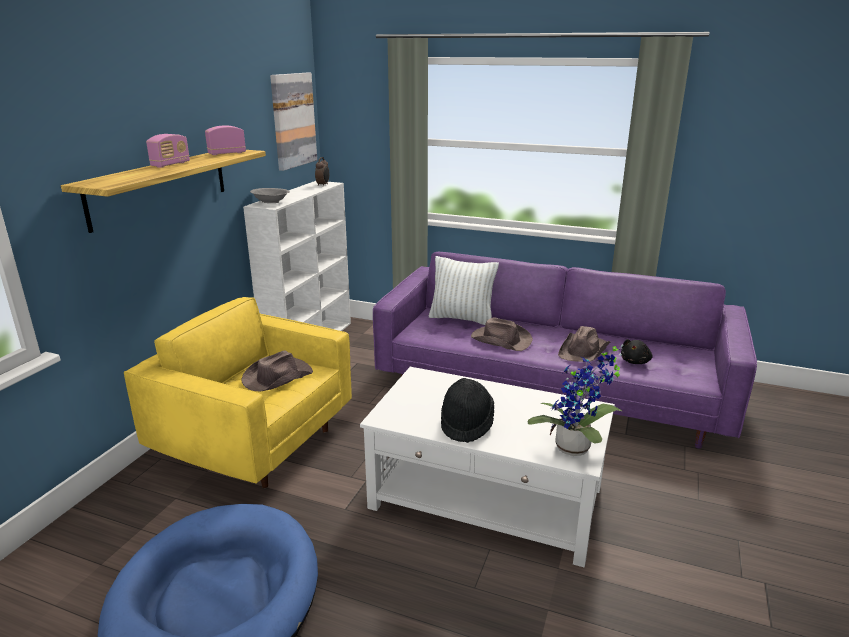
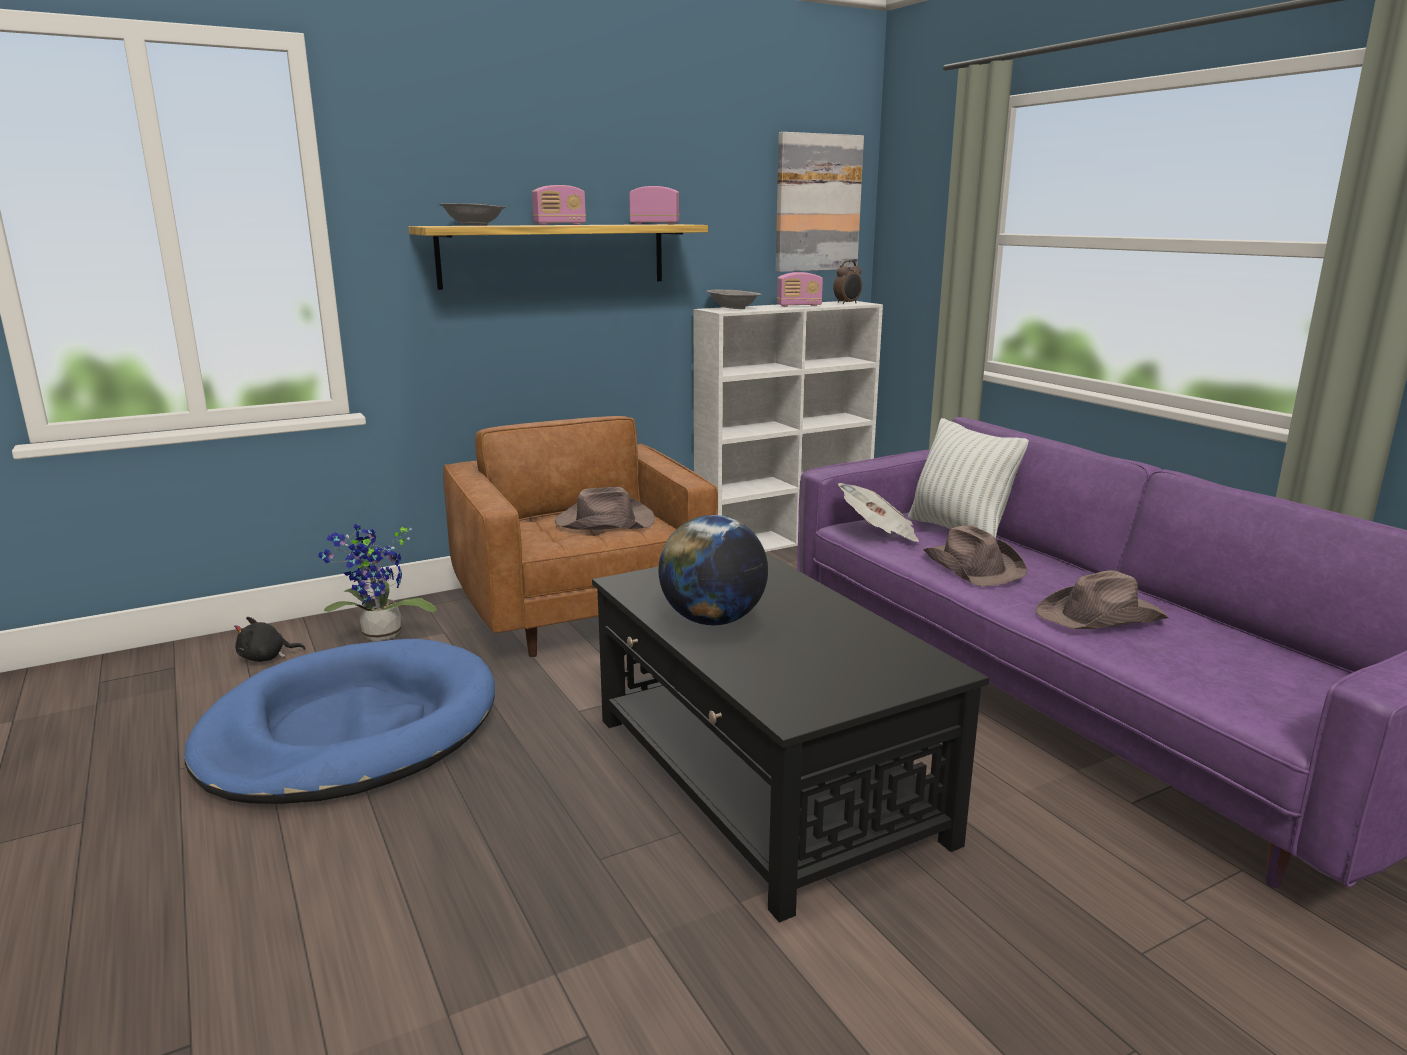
camera: 40 degrees right, 5 degrees down
yellow armchair [124,297,352,488] -> brown armchair [443,416,718,658]
white coffee table [360,367,615,568] -> black coffee table [592,552,989,923]
black hat [441,378,494,443] -> globe [658,515,768,625]
potted plant [527,344,623,456] -> potted plant moved to [319,523,437,641]
black plush toy [621,339,652,364] -> black plush toy moved to [234,617,306,662]
none -> grey bowl [439,203,506,226]
none -> radio [777,272,823,307]
none -> newspaper [838,483,919,542]

